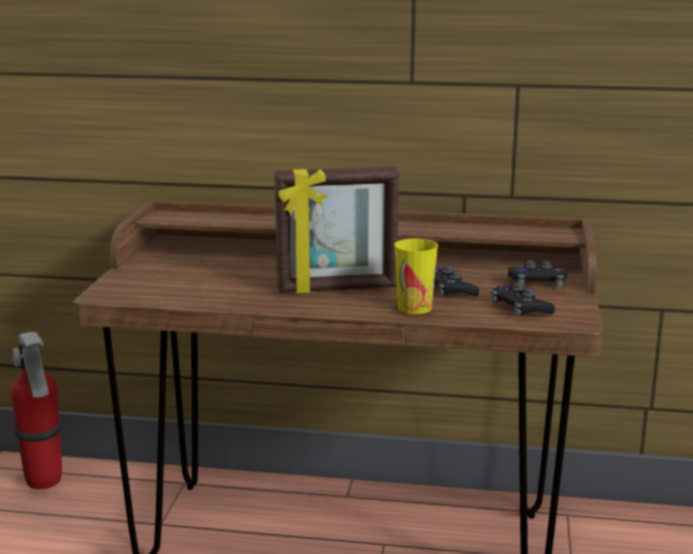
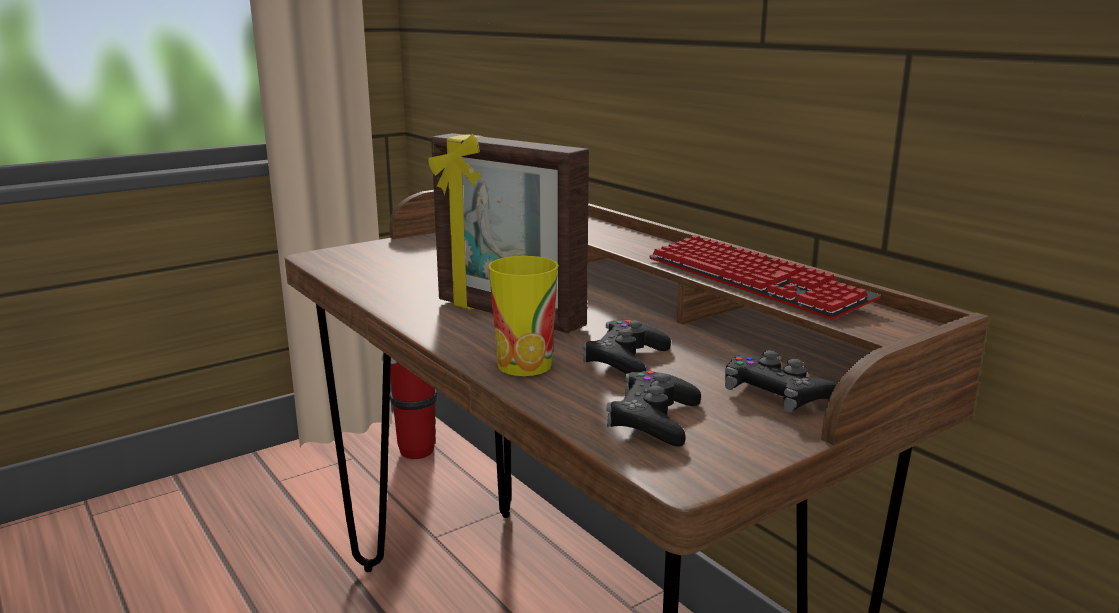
camera: 45 degrees right, 0 degrees up
none -> keyboard [649,235,881,319]

